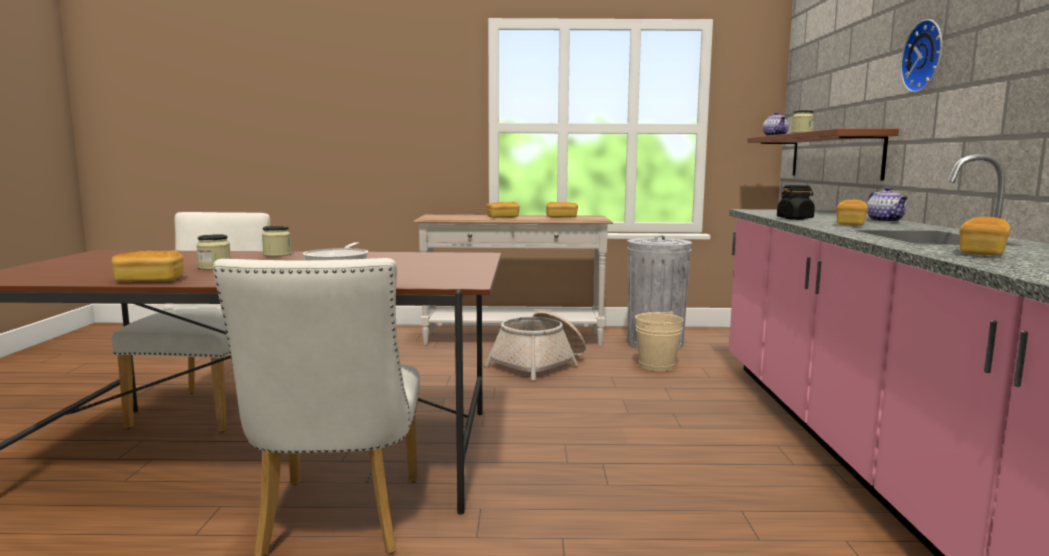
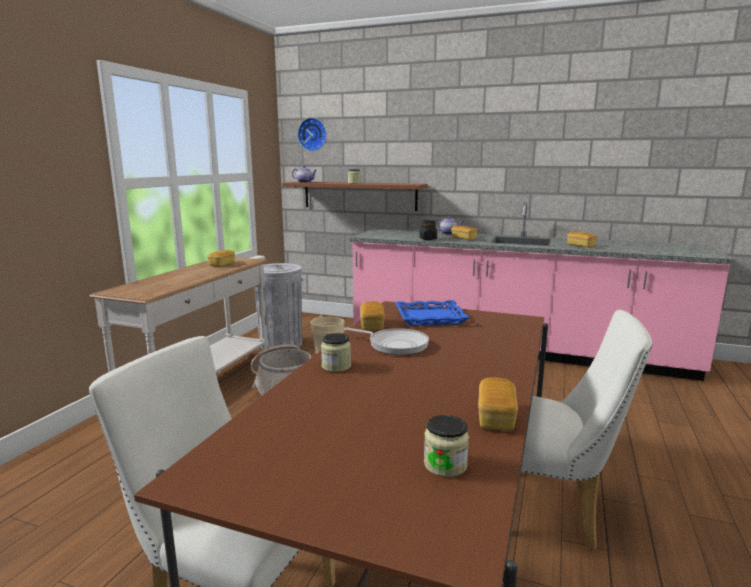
camera: 70 degrees left, 5 degrees up
jar [196,234,231,270] -> jar moved to [424,415,469,477]
bread [486,202,519,218] -> bread moved to [360,301,385,330]
wall clock [900,19,942,93] -> wall clock moved to [297,117,327,152]
none -> blue tray [395,300,470,326]

